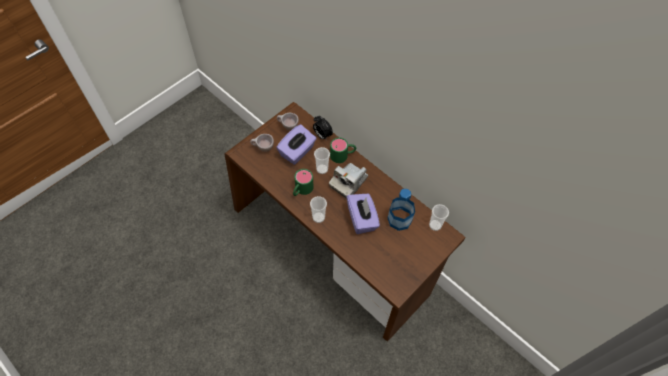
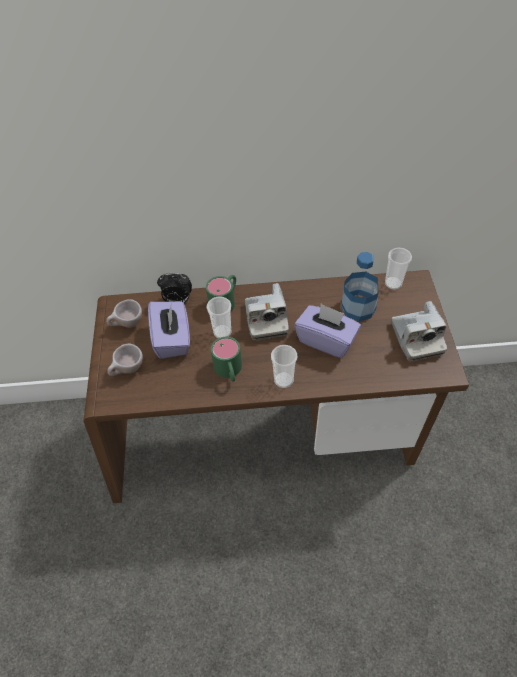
camera: 45 degrees left, 5 degrees down
none -> camera [391,301,447,362]

